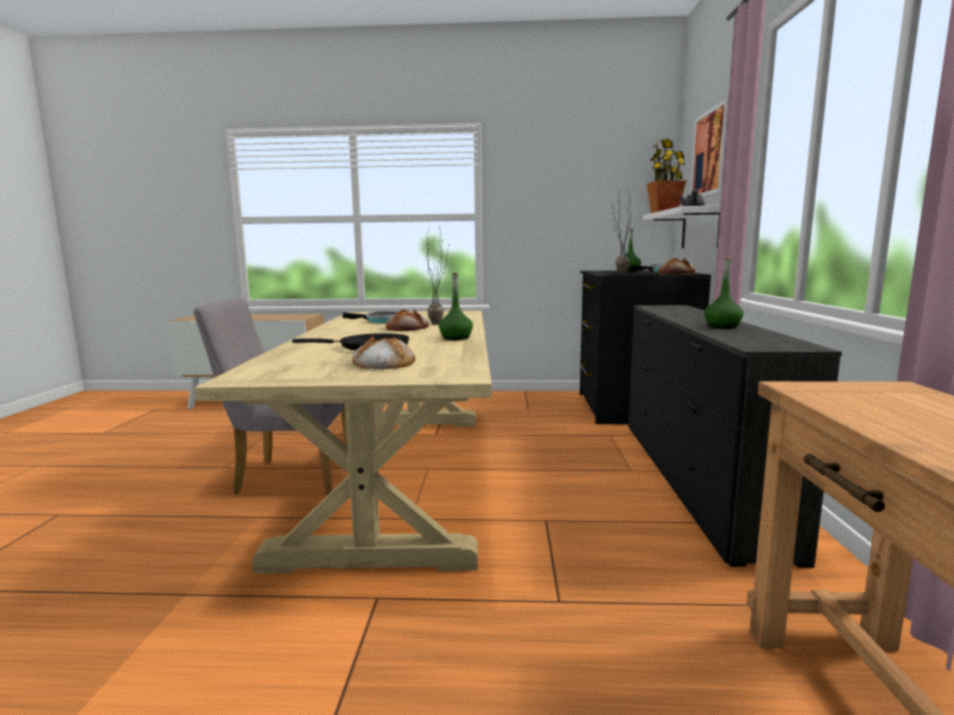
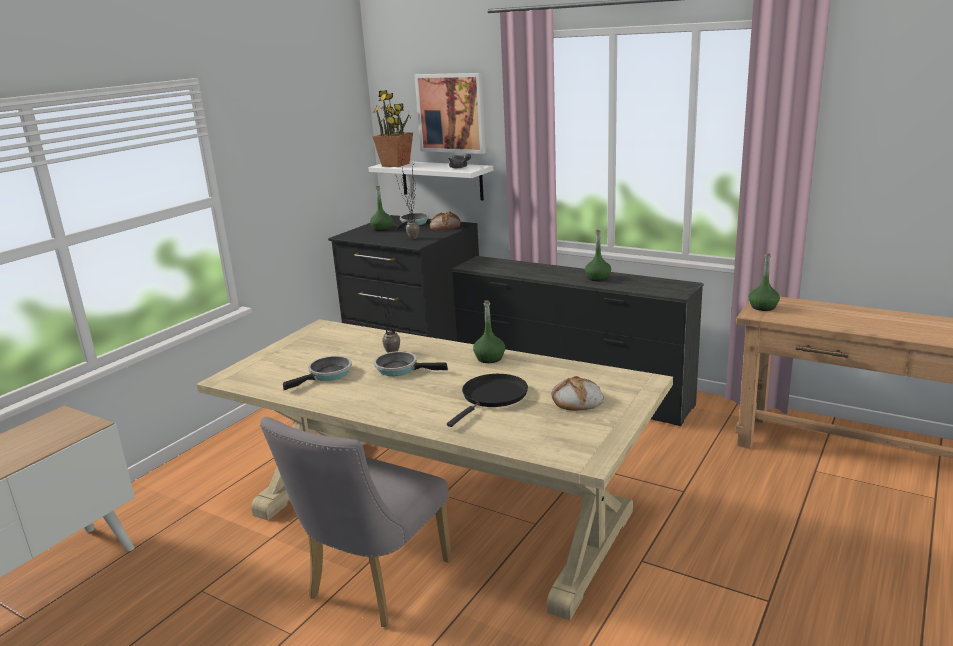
camera: 60 degrees left, 10 degrees up
bread [386,309,429,331] -> frying pan [374,351,448,376]
none -> green bottle [749,253,780,311]

